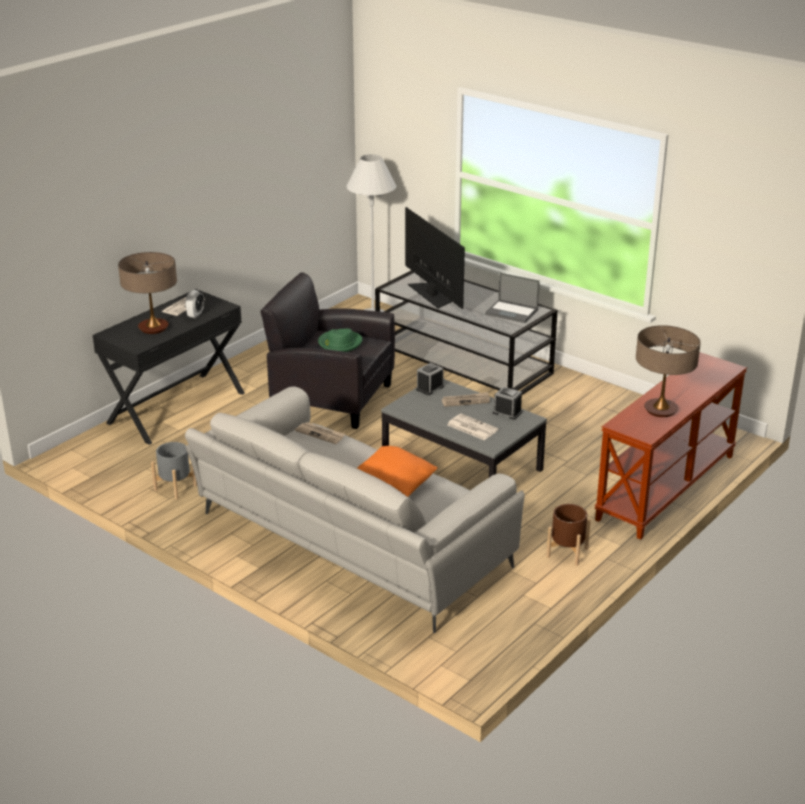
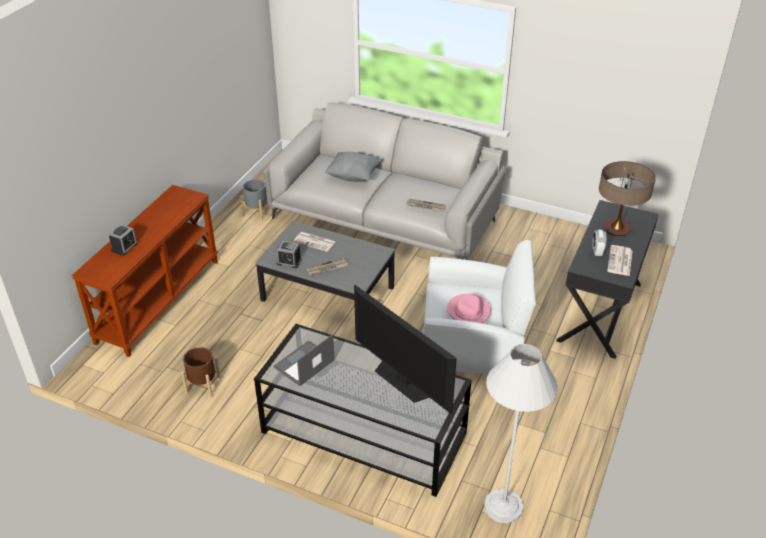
camera: 165 degrees right, 10 degrees up
grey planter [151,442,197,499] -> grey planter moved to [240,179,272,220]
black armchair [261,272,395,429] -> white armchair [423,240,536,374]
green hat [318,329,362,352] -> pink hat [447,294,491,323]
orange pillow [357,446,438,497] -> grey pillow [325,152,383,182]
alarm clock [416,363,444,395] -> alarm clock moved to [108,224,138,256]
laptop [485,273,540,323] -> laptop turned 60 degrees counterclockwise [274,334,335,386]
brown planter [546,504,591,566] -> brown planter moved to [181,347,221,398]
table lamp [636,325,701,417] -> none

